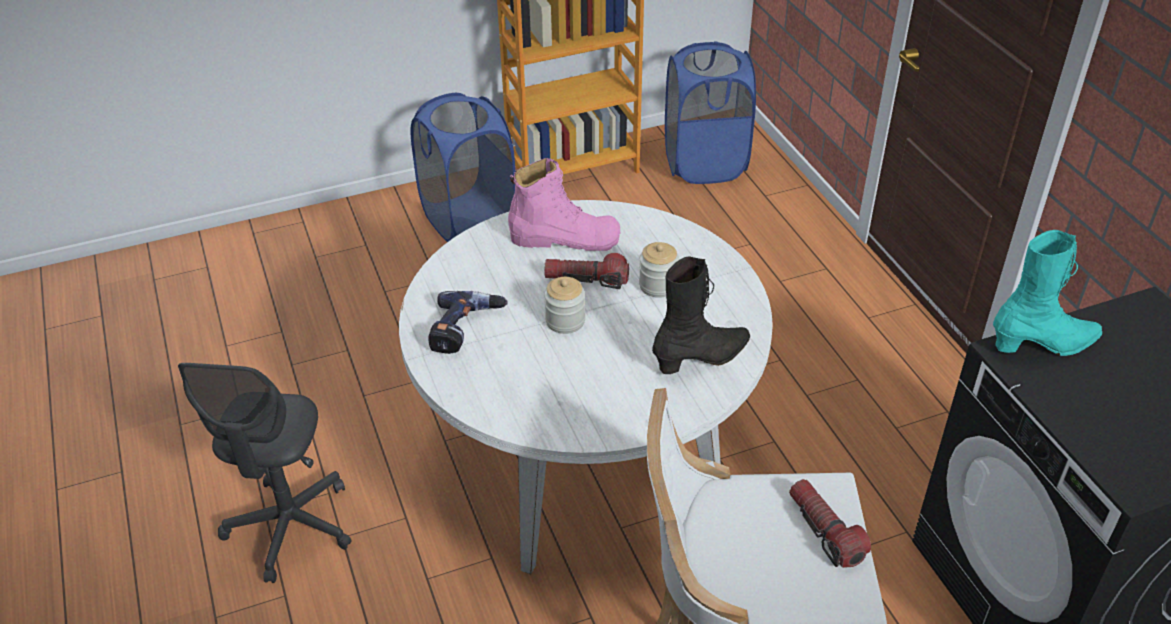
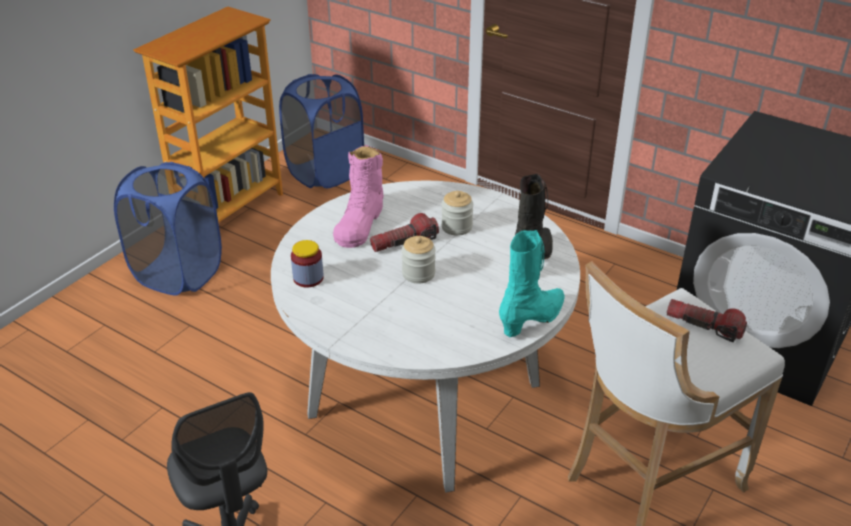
camera: 35 degrees left, 5 degrees down
power drill [428,291,508,354] -> none
pink boot [508,158,620,251] -> pink boot turned 135 degrees clockwise [333,145,384,248]
turquoise boot [993,230,1102,356] -> turquoise boot moved to [499,230,565,337]
none -> jar [291,240,324,287]

